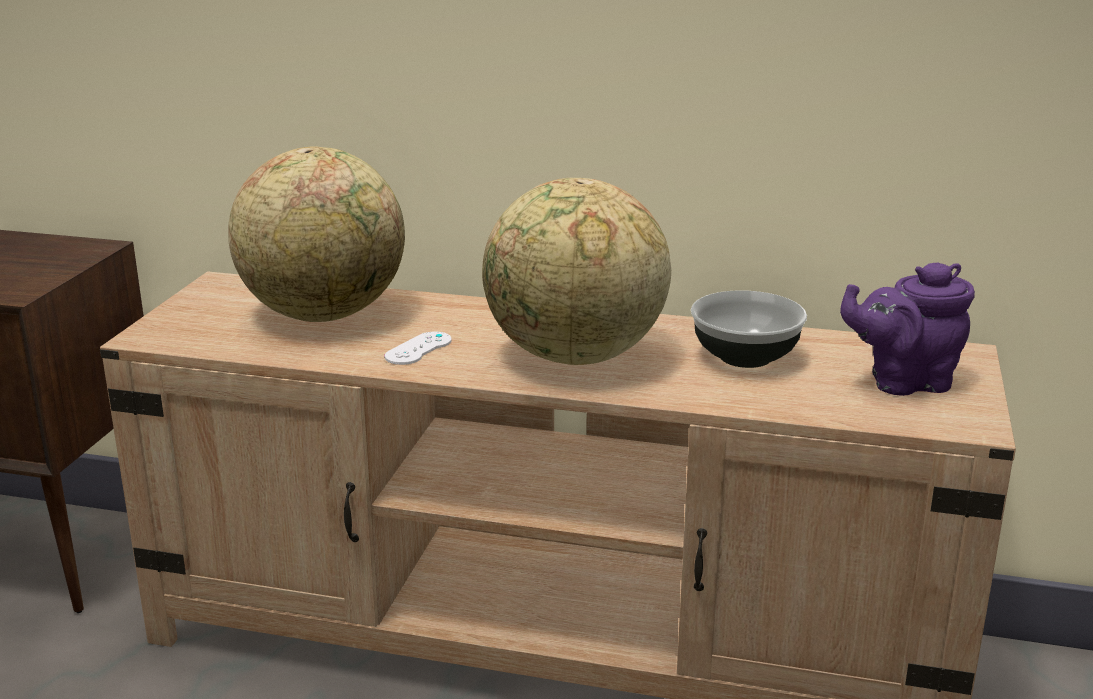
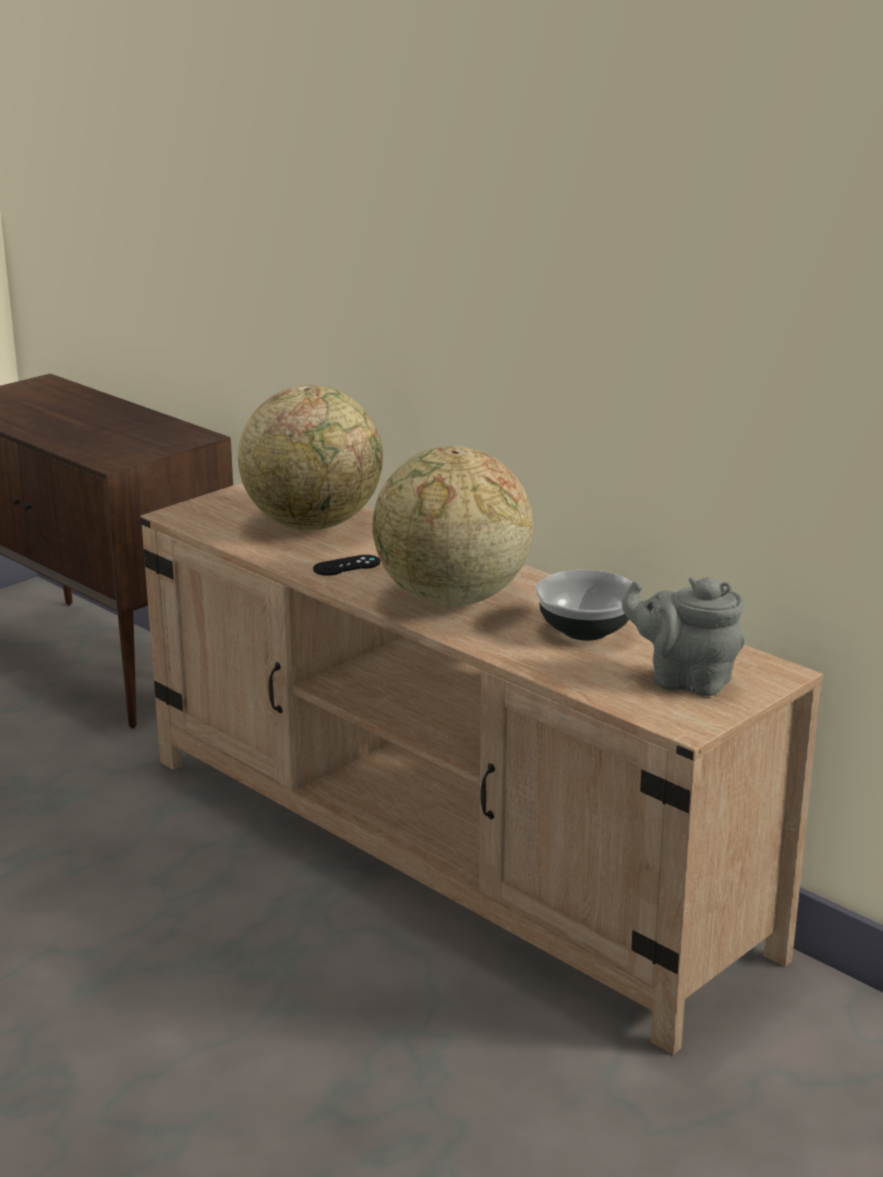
camera: 30 degrees right, 0 degrees up
white game controller [384,332,452,365] -> black game controller [313,555,380,576]
purple teapot [840,262,975,396] -> grey teapot [622,577,745,696]

